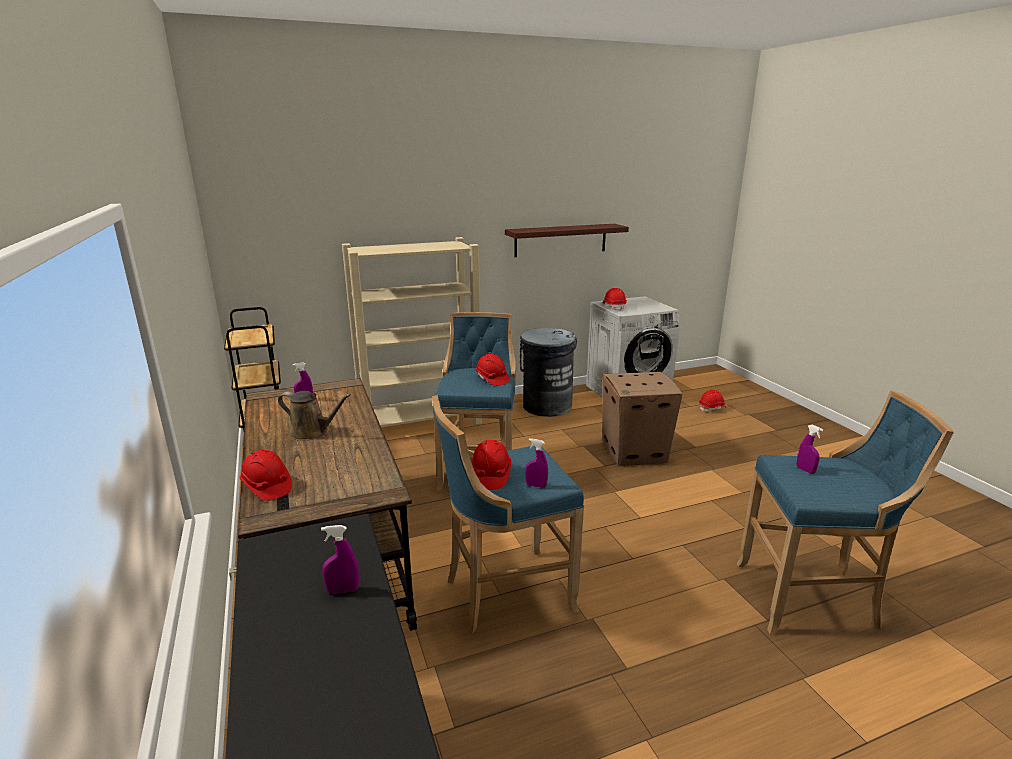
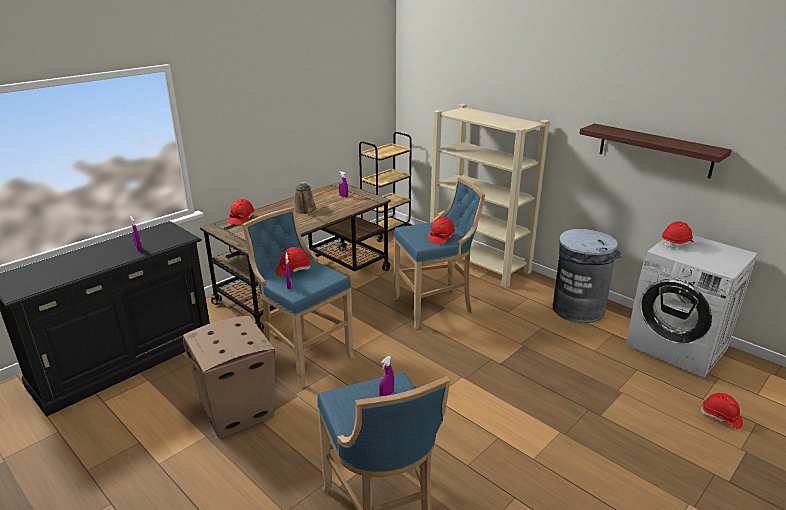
camera: 65 degrees right, 5 degrees up
cardboard box [602,372,682,466] -> cardboard box moved to [183,316,275,439]

